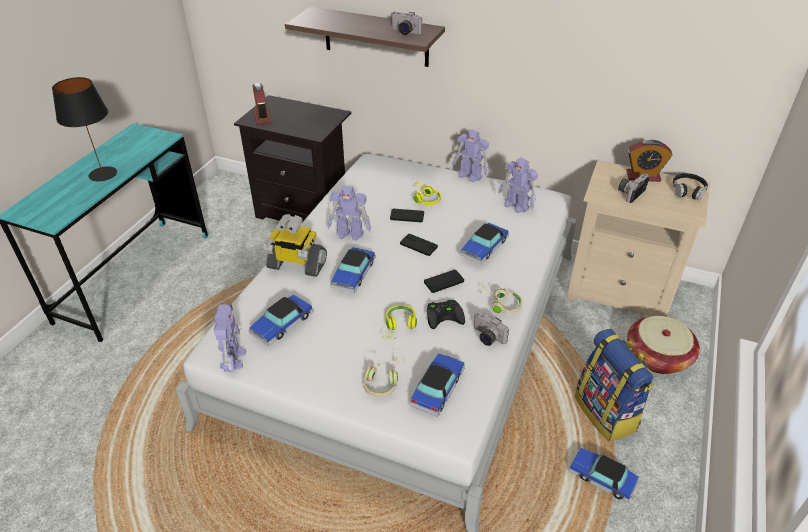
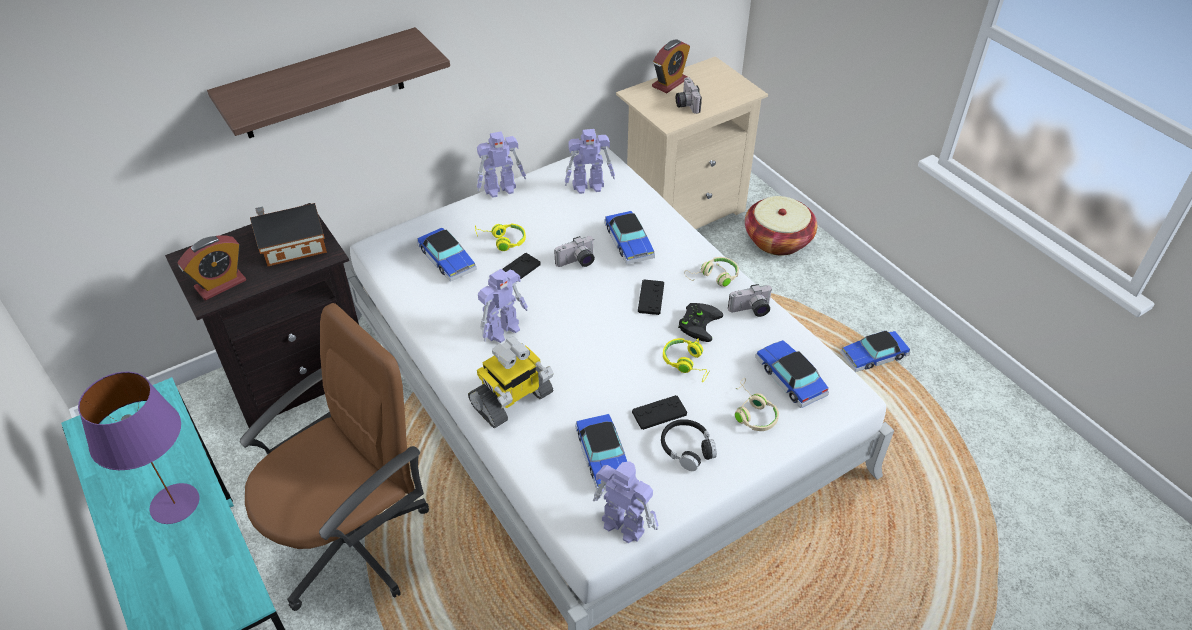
camera: 55 degrees left, 5 degrees up
black table lamp [52,77,117,181] -> purple table lamp [78,372,199,524]
alarm clock [253,83,272,125] -> alarm clock turned 60 degrees counterclockwise [178,235,246,300]
toy car [330,247,376,293] -> toy car moved to [417,228,477,282]
camera [391,12,422,35] -> camera moved to [554,236,595,267]
black game controller [400,234,438,256] -> black game controller moved to [632,395,687,430]
backpack [575,329,654,442] -> none
black headphones [673,173,708,201] -> black headphones moved to [661,419,717,471]
none -> brown office chair [240,303,429,611]
none -> toy house [250,203,327,266]

